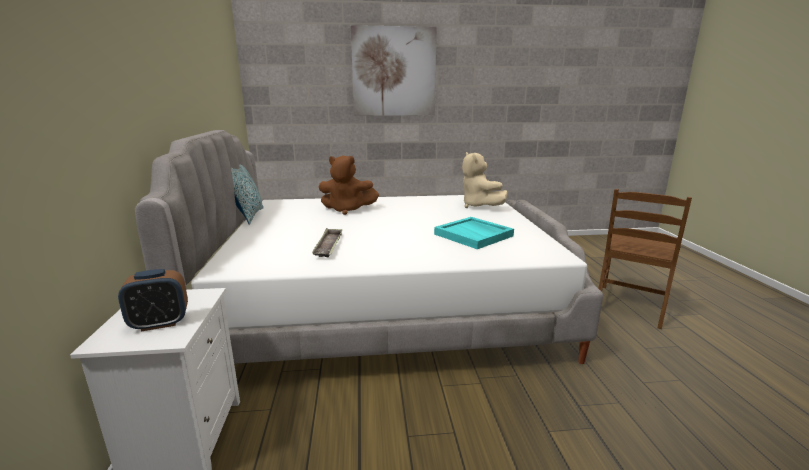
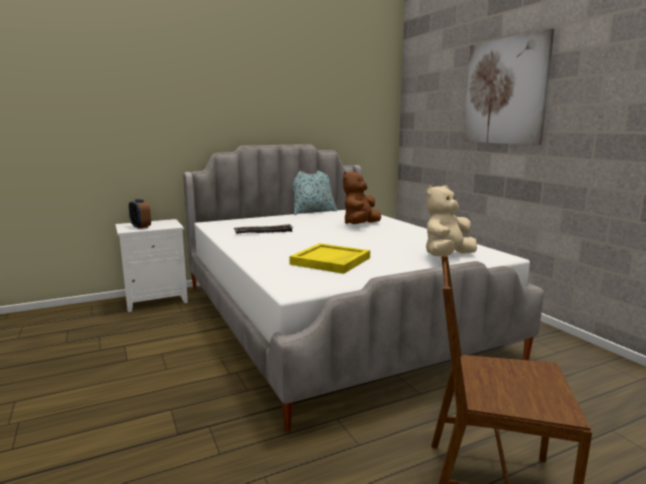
camera: 70 degrees right, 5 degrees down
brown plush toy [318,156,379,215] -> brown plush toy turned 45 degrees clockwise [343,171,381,224]
turquoise tray [434,217,514,249] -> yellow tray [289,243,370,274]

